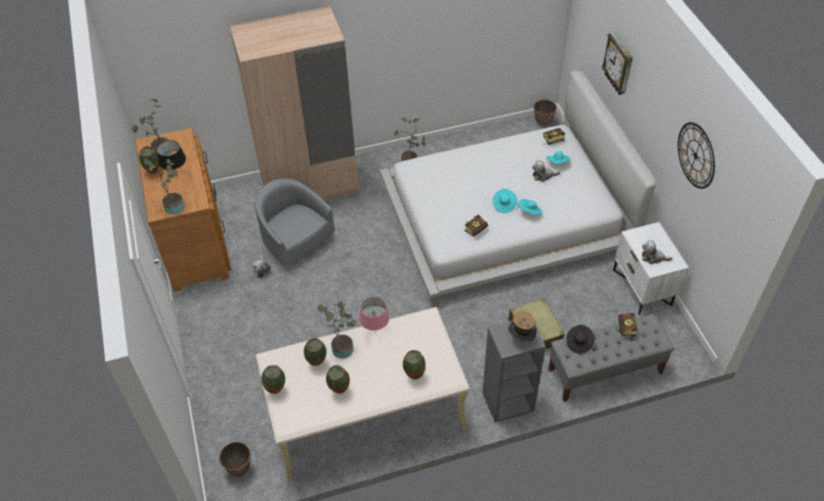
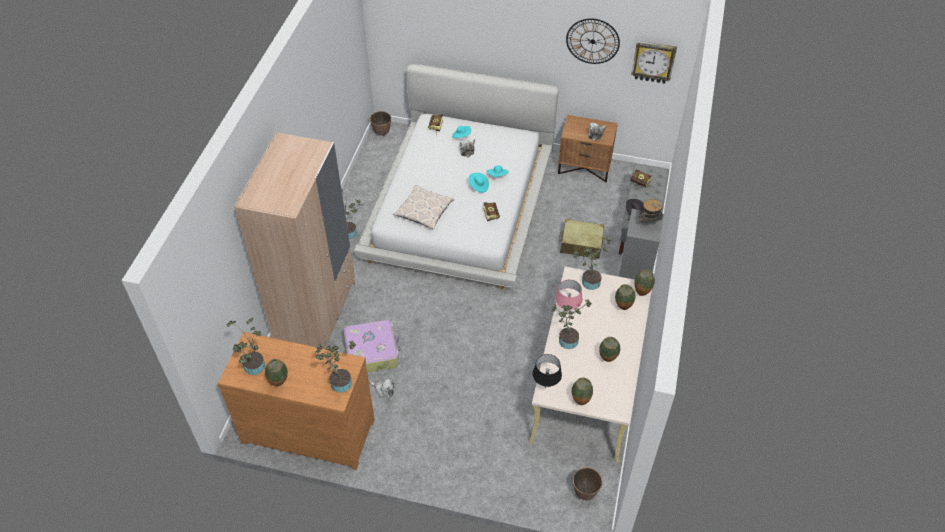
camera: 60 degrees left, 0 degrees up
black table lamp [157,140,186,178] -> black table lamp moved to [533,354,562,389]
grey armchair [255,178,335,271] -> suitcase [344,320,400,373]
vase [304,338,327,366] -> vase moved to [634,270,655,296]
wall clock [602,32,633,95] -> wall clock moved to [631,41,677,84]
white nightstand [613,222,689,315] -> brown nightstand [558,115,618,182]
none -> pillow [393,185,454,230]
none -> potted plant [573,237,611,290]

